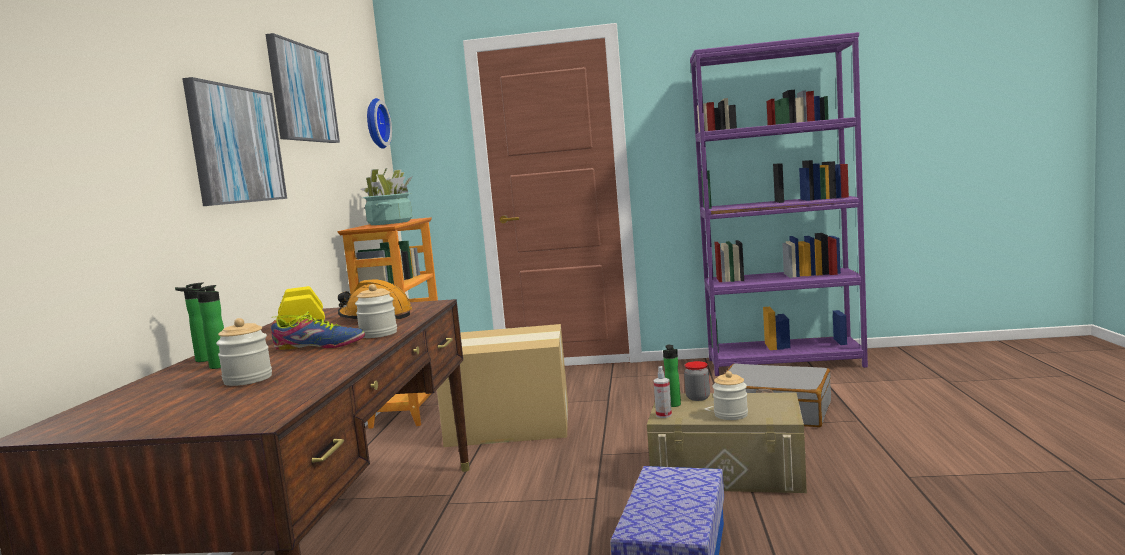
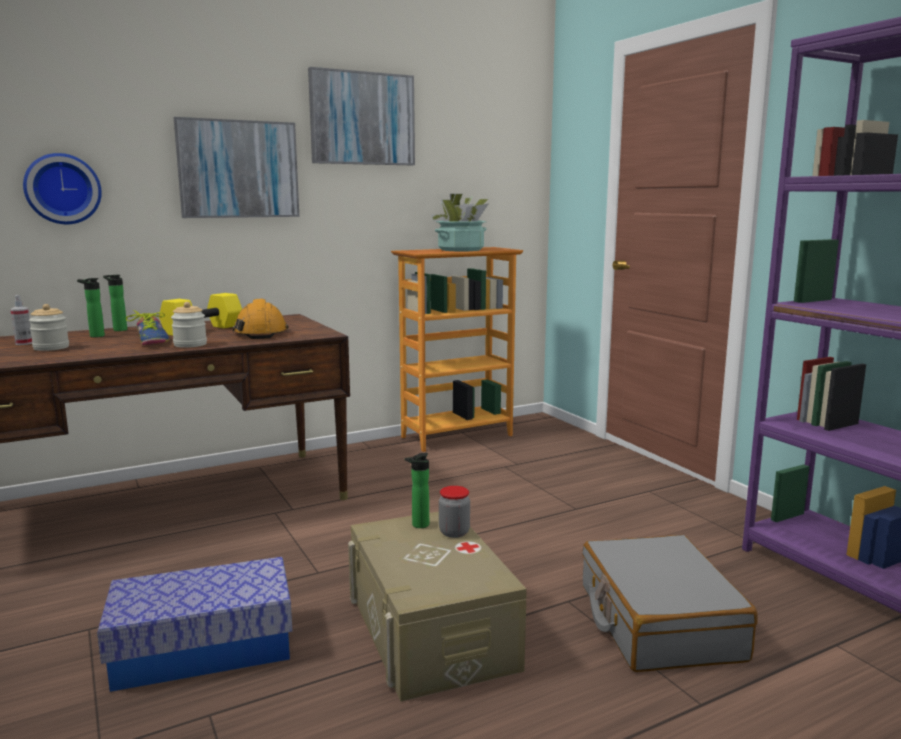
camera: 55 degrees right, 5 degrees up
wall clock [367,98,392,149] -> wall clock moved to [23,153,102,224]
cardboard box [437,324,568,447] -> none
spray bottle [653,366,672,418] -> spray bottle moved to [10,295,32,345]
jar [712,371,748,420] -> none

